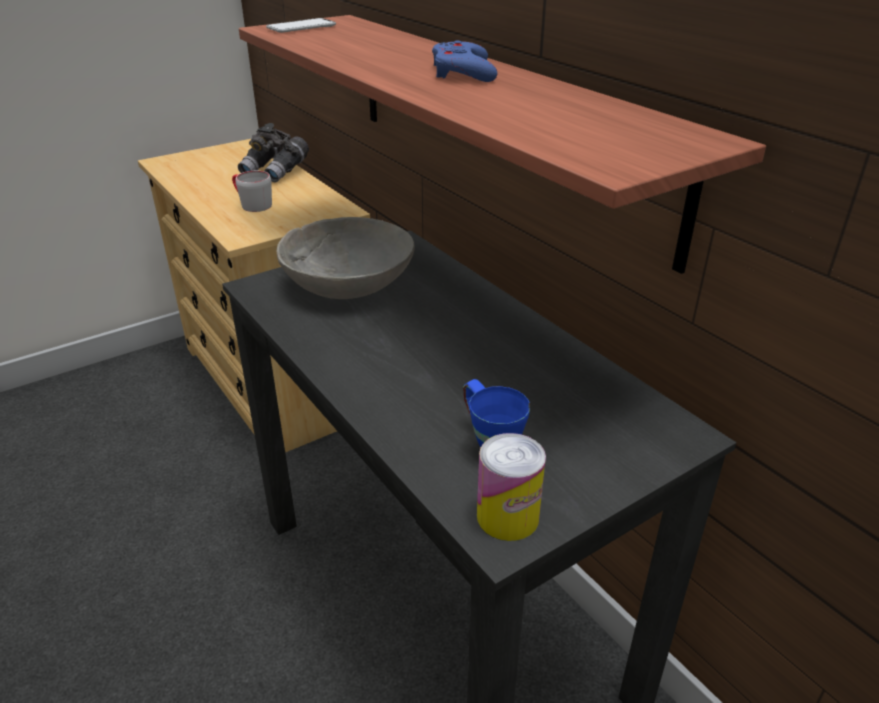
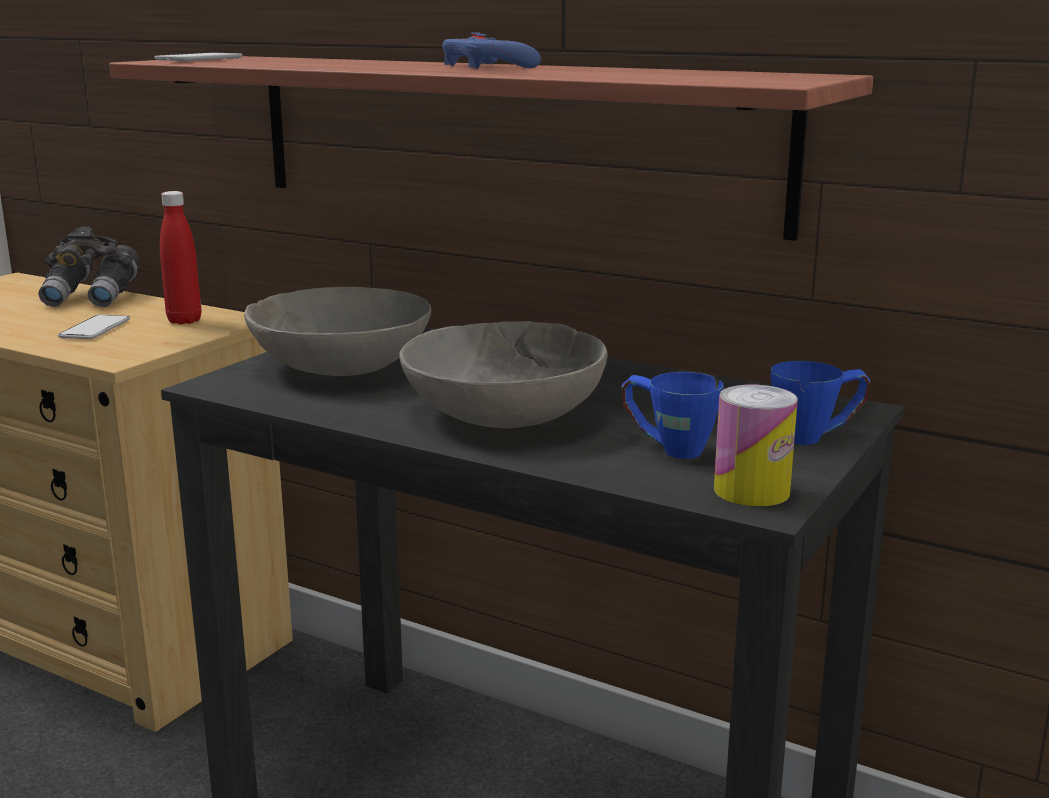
camera: 25 degrees left, 15 degrees down
grey mug [232,171,272,212] -> phone [58,315,130,339]
none -> red bottle [160,191,201,324]
none -> grey bowl [399,321,608,429]
none -> blue mug [771,361,870,445]

